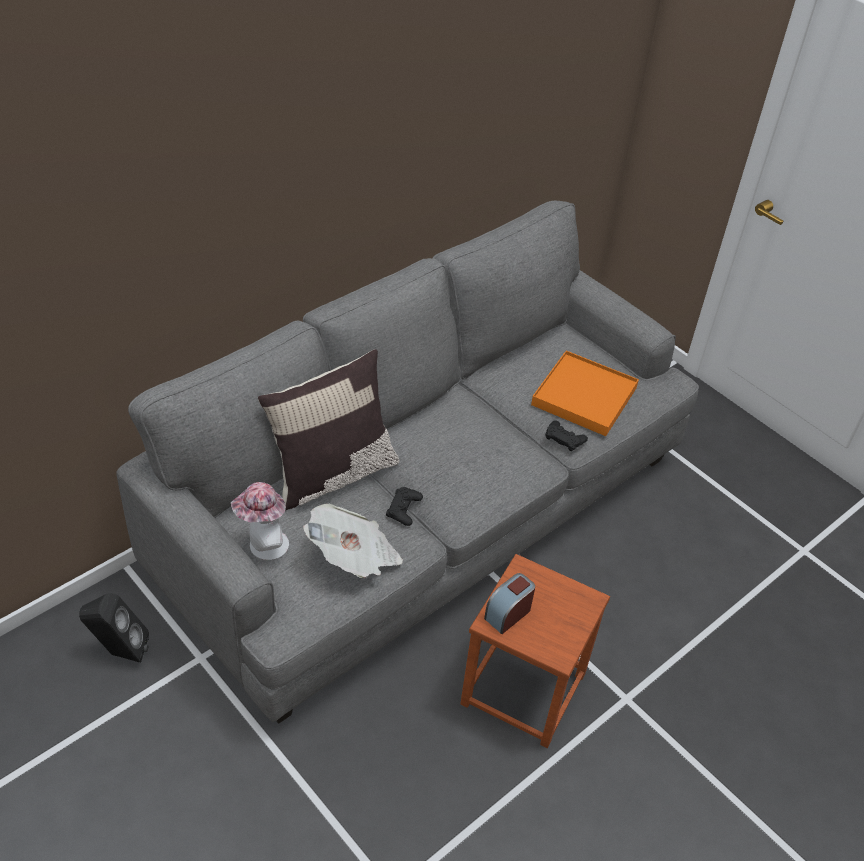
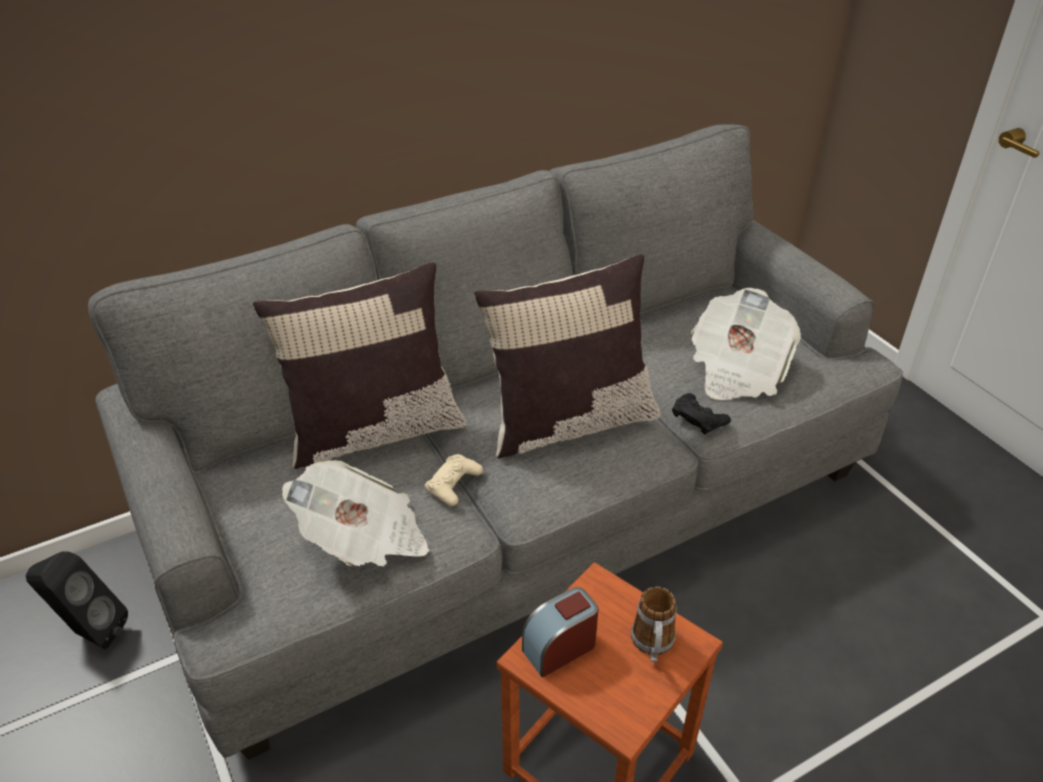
camera: 15 degrees right, 5 degrees down
hat [231,482,289,561] -> none
black game controller [386,487,423,526] -> beige game controller [424,454,483,506]
orange tray [531,351,639,436] -> newspaper [690,288,801,400]
none -> pillow [474,254,660,458]
none -> mug [631,587,677,662]

